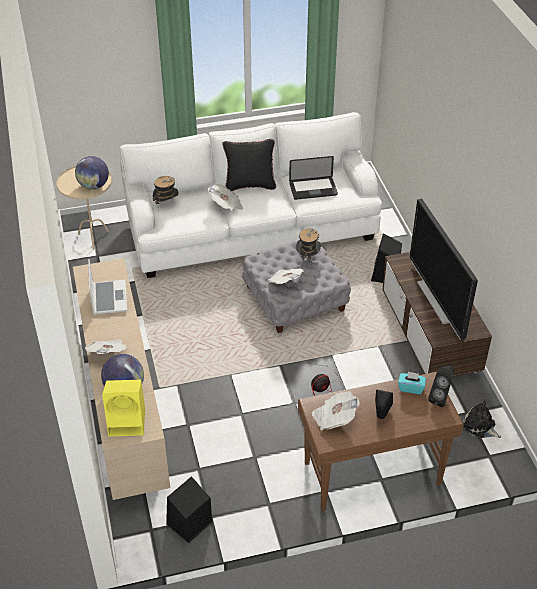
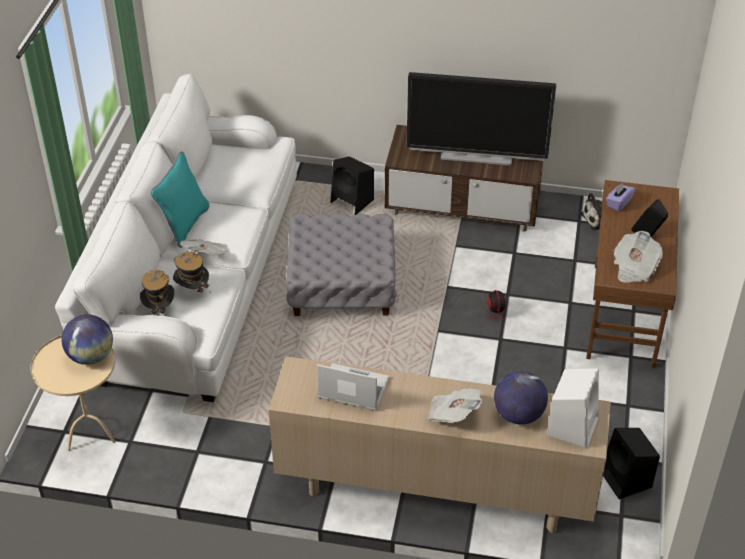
camera: 65 degrees left, 0 degrees up
yellow speaker [102,380,145,436] -> white speaker [547,368,599,448]
black pillow [223,139,276,191] -> turquoise pillow [150,151,209,248]
newspaper [268,268,304,284] -> none
laptop [289,156,338,200] -> none
hat [296,228,321,260] -> hat moved to [173,251,209,293]
turquoise tissue box [398,371,426,394] -> purple tissue box [606,182,635,211]
black speaker [428,366,454,407] -> none

